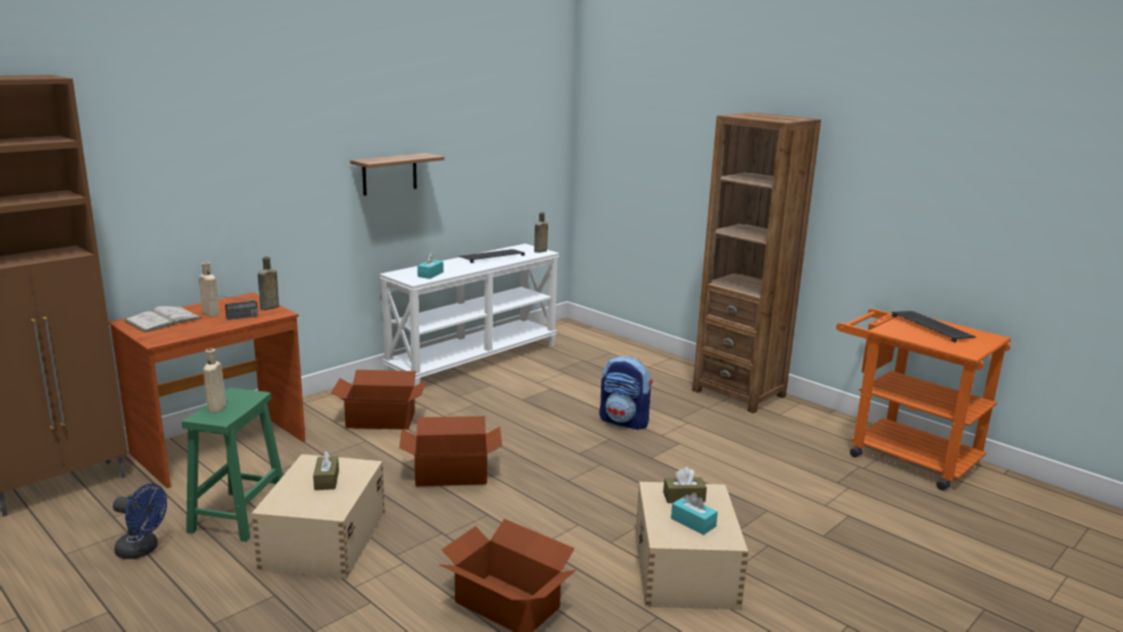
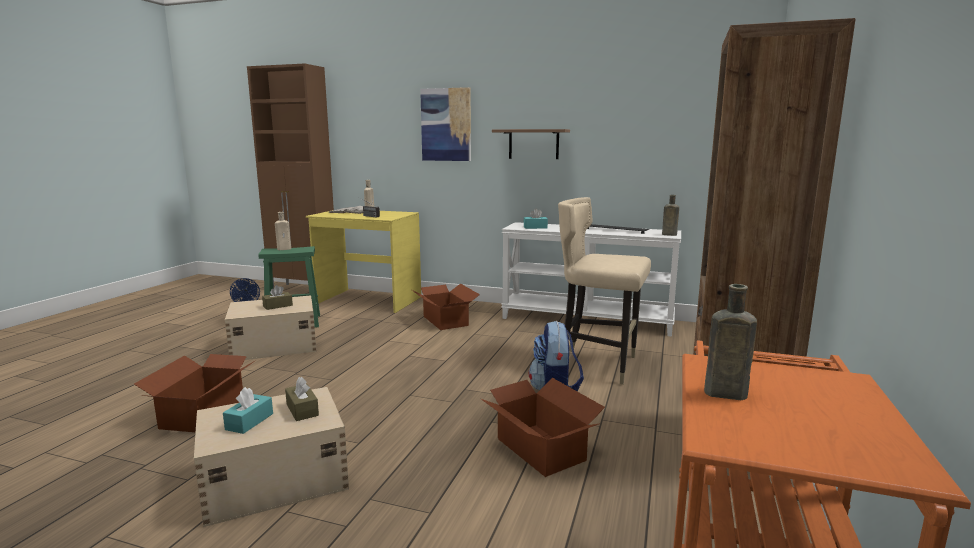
camera: 65 degrees right, 5 degrees down
brown desk [108,293,306,488] -> yellow desk [306,210,421,313]
brown bottle [258,257,279,310] -> brown bottle moved to [704,284,757,400]
cardboard box [399,416,502,486] -> cardboard box moved to [480,378,605,477]
keyboard [892,311,976,342] -> none
none -> picture [420,87,471,161]
none -> beige chair [558,197,651,385]

